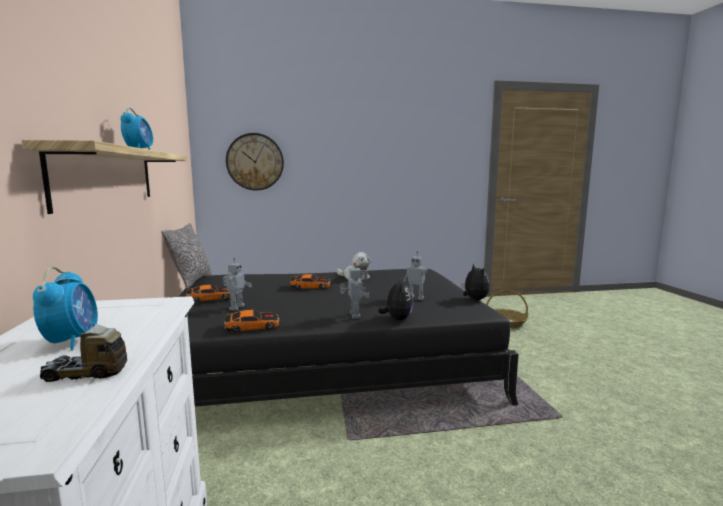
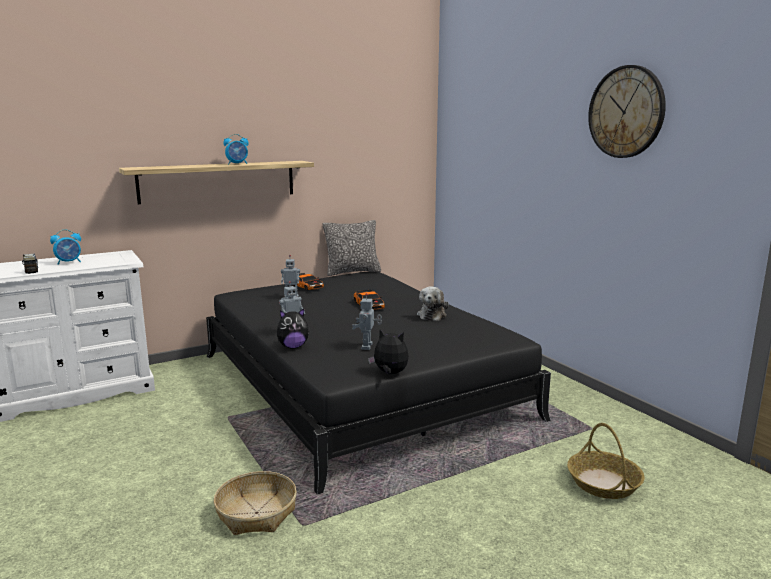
camera: 70 degrees right, 5 degrees up
toy car [224,310,281,333] -> none
wall clock [226,133,284,191] -> wall clock moved to [588,65,666,158]
plush toy [462,263,490,300] -> plush toy turned 120 degrees counterclockwise [368,329,409,374]
none -> basket [214,471,297,535]

